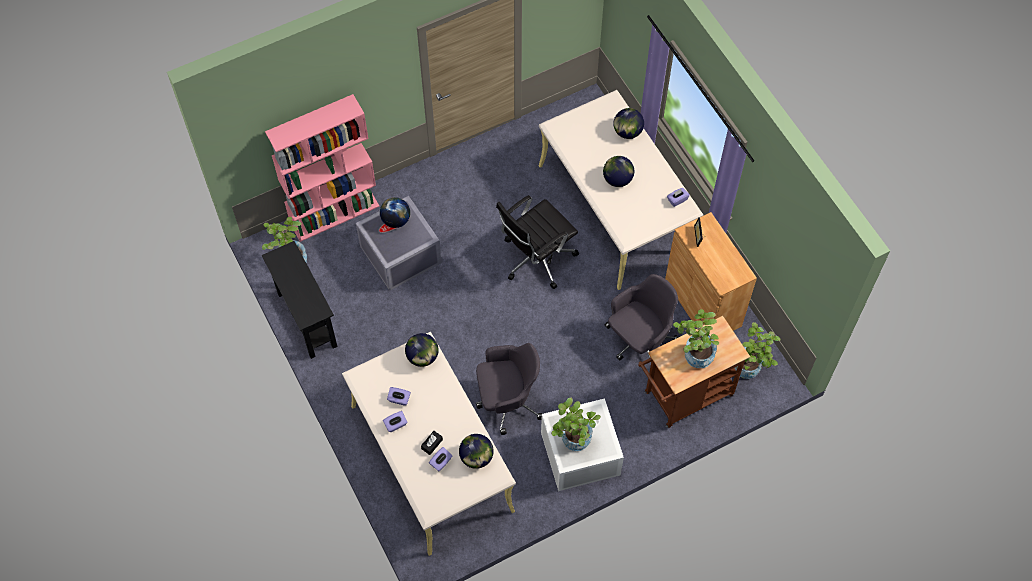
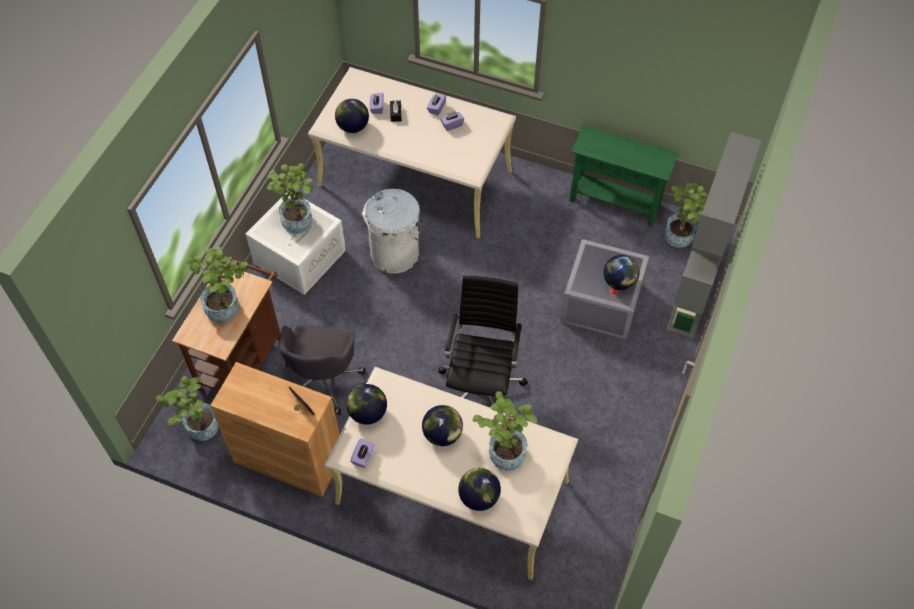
camera: 140 degrees right, 5 degrees down
black console table [262,241,338,359] -> green console table [570,125,679,227]
pink bookcase [265,94,380,242] -> grey bookcase [666,132,761,339]
globe [405,333,439,367] -> globe moved to [346,384,387,425]
grey office chair [476,343,542,435] -> white trash can [362,189,420,273]
none -> potted plant [473,391,537,471]

